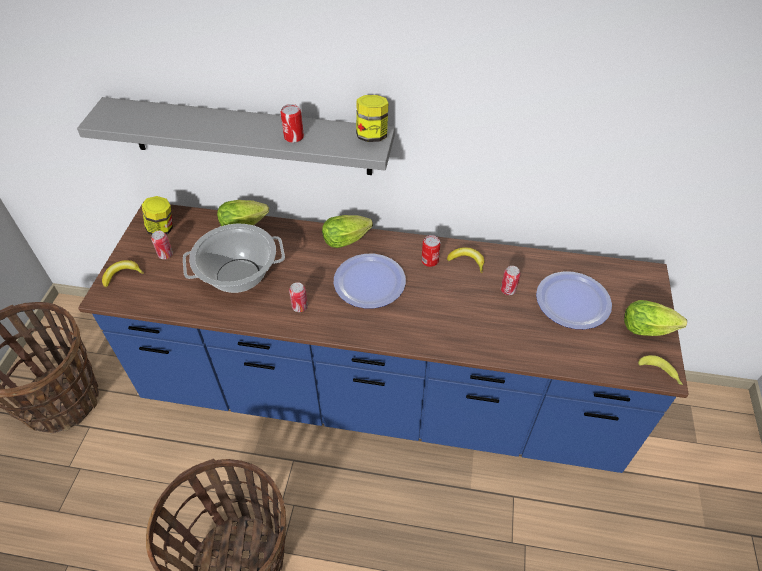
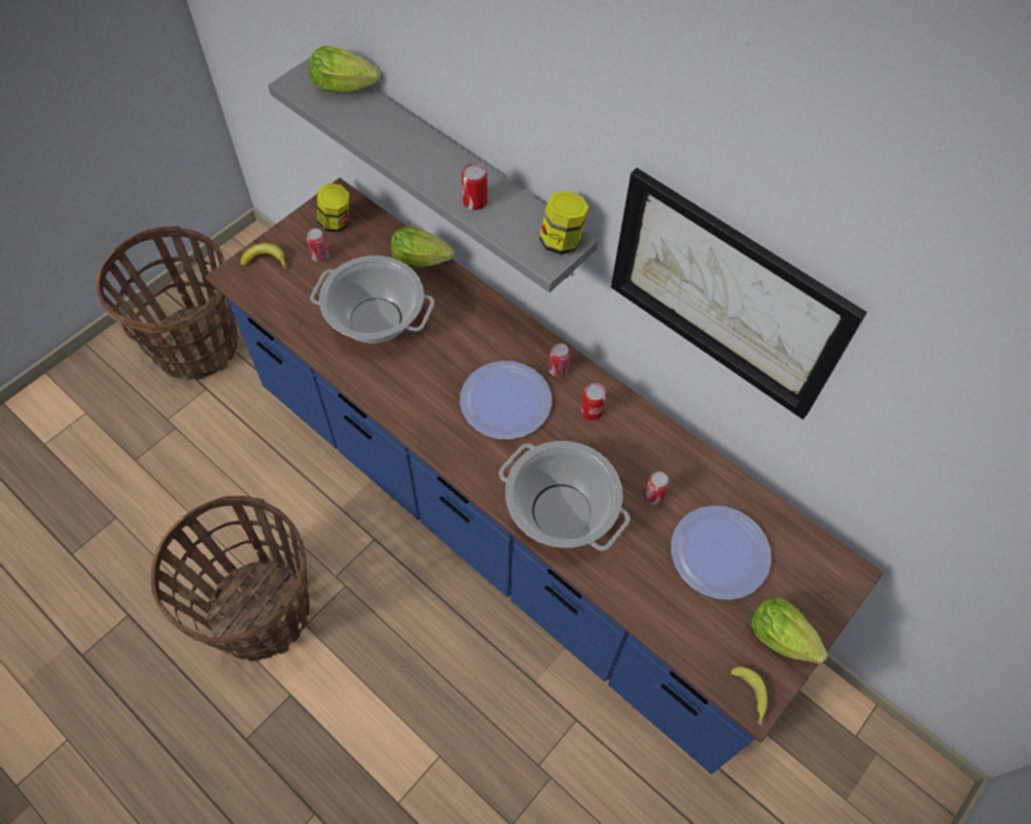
camera: 30 degrees right, 10 degrees up
can [289,282,308,312] -> can moved to [549,343,570,377]
lettuce [322,215,373,248] -> lettuce moved to [309,46,380,93]
banana [447,247,484,273] -> none
none -> cooking pot [499,441,630,551]
none -> picture [611,168,867,419]

